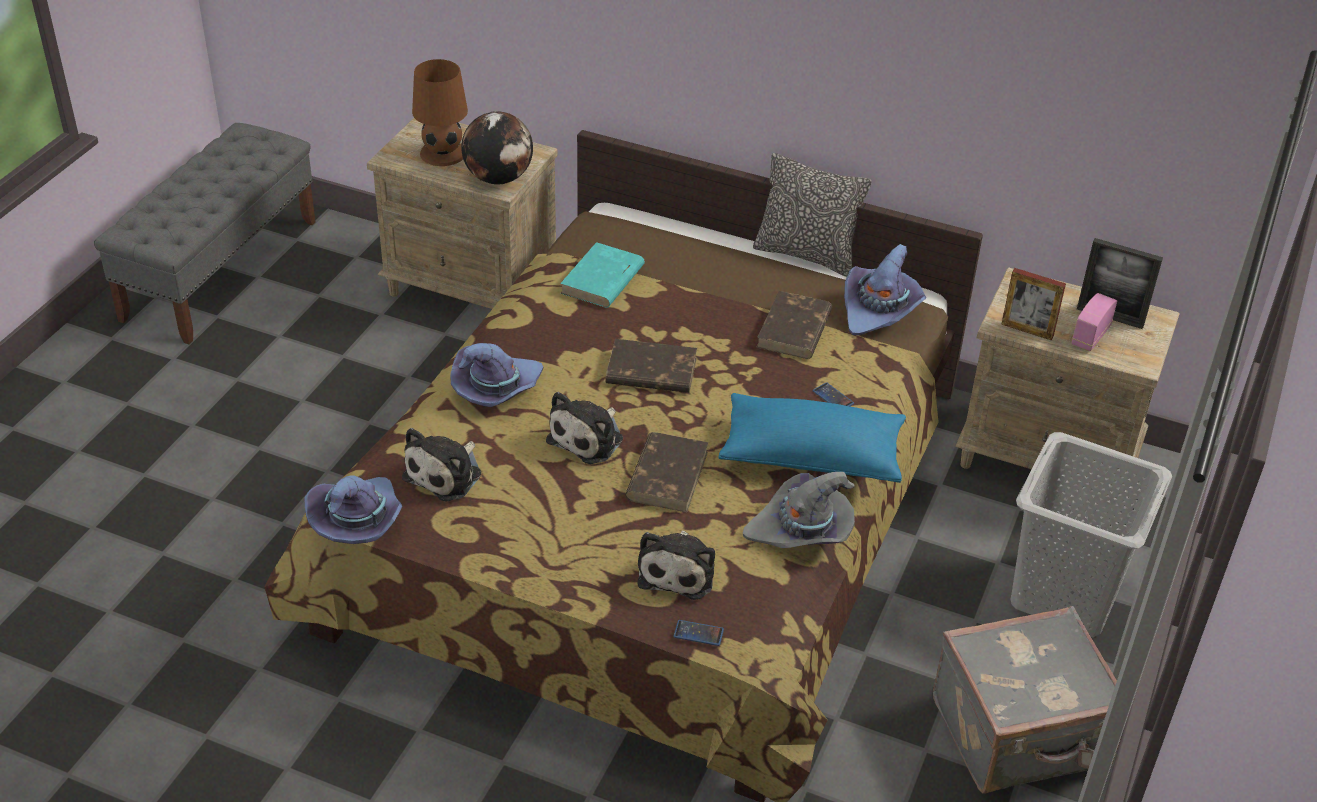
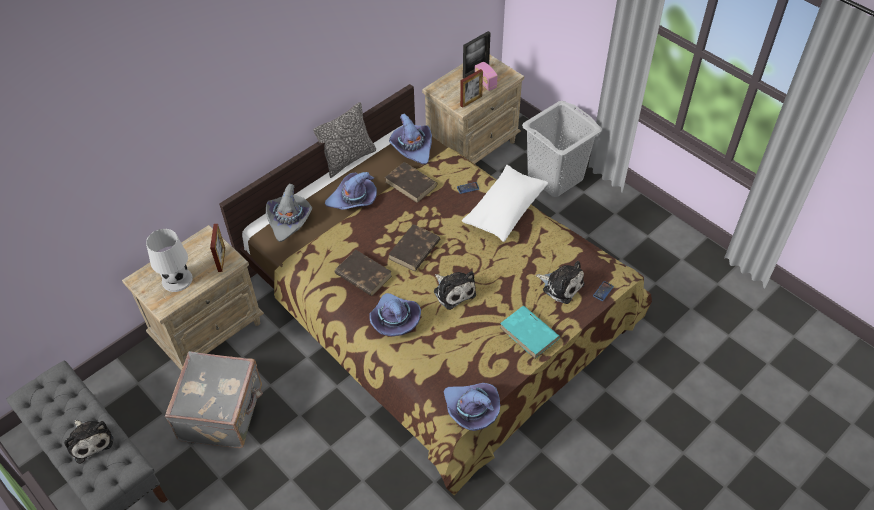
camera: 65 degrees left, 10 degrees up
plush toy [402,428,481,501] -> plush toy moved to [64,420,114,464]
brown table lamp [412,59,468,166] -> white table lamp [146,229,193,292]
globe [461,111,533,184] -> picture frame [210,224,225,272]
turquoise book [560,242,645,308] -> turquoise book moved to [500,306,560,359]
brown book [625,432,709,513] -> brown book moved to [334,250,392,296]
blue pillow [719,393,906,483] -> white pillow [462,165,548,242]
grey hat [743,472,855,548] -> grey hat moved to [266,184,312,242]
grey suitcase [933,606,1122,794] -> grey suitcase moved to [165,351,263,448]
none -> purple hat [325,172,377,210]

